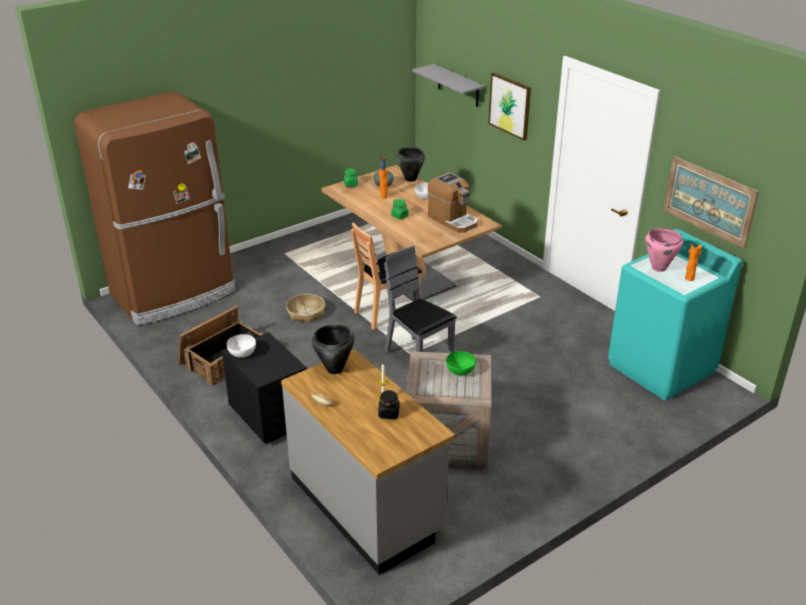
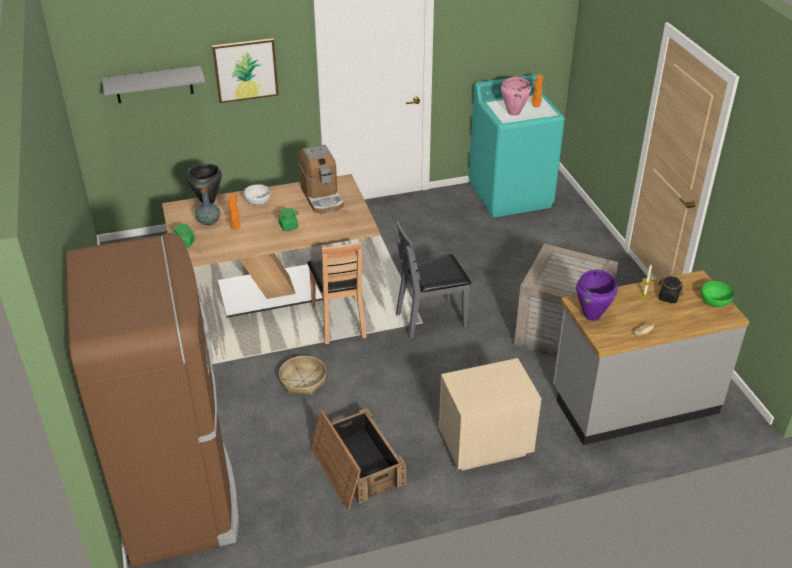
camera: 70 degrees left, 5 degrees up
black nightstand [222,332,307,444] -> beige nightstand [439,358,541,471]
white bowl [227,334,256,358] -> none
black cooking pot [312,325,354,374] -> purple cooking pot [576,270,617,321]
coffee machine [427,173,478,233] -> coffee machine turned 90 degrees clockwise [298,145,344,214]
green bowl [446,351,476,375] -> green bowl moved to [701,281,734,307]
picture [664,156,759,249] -> none

